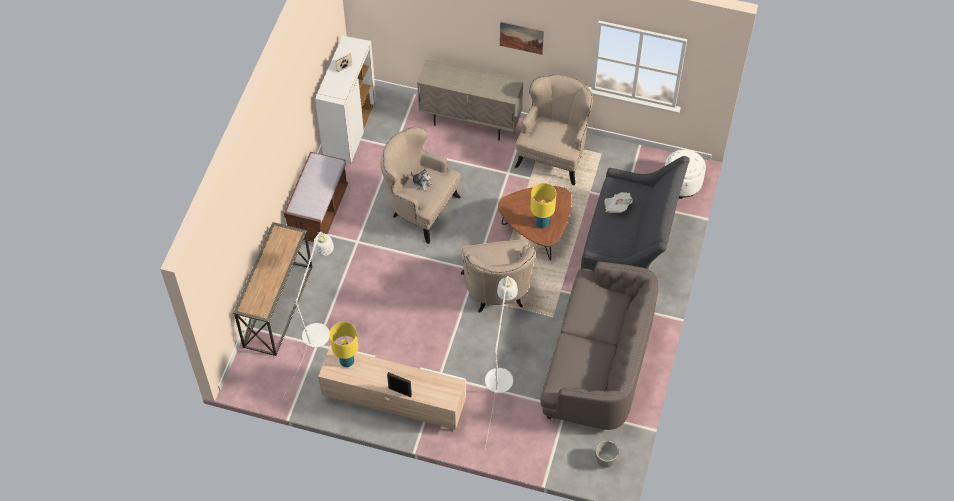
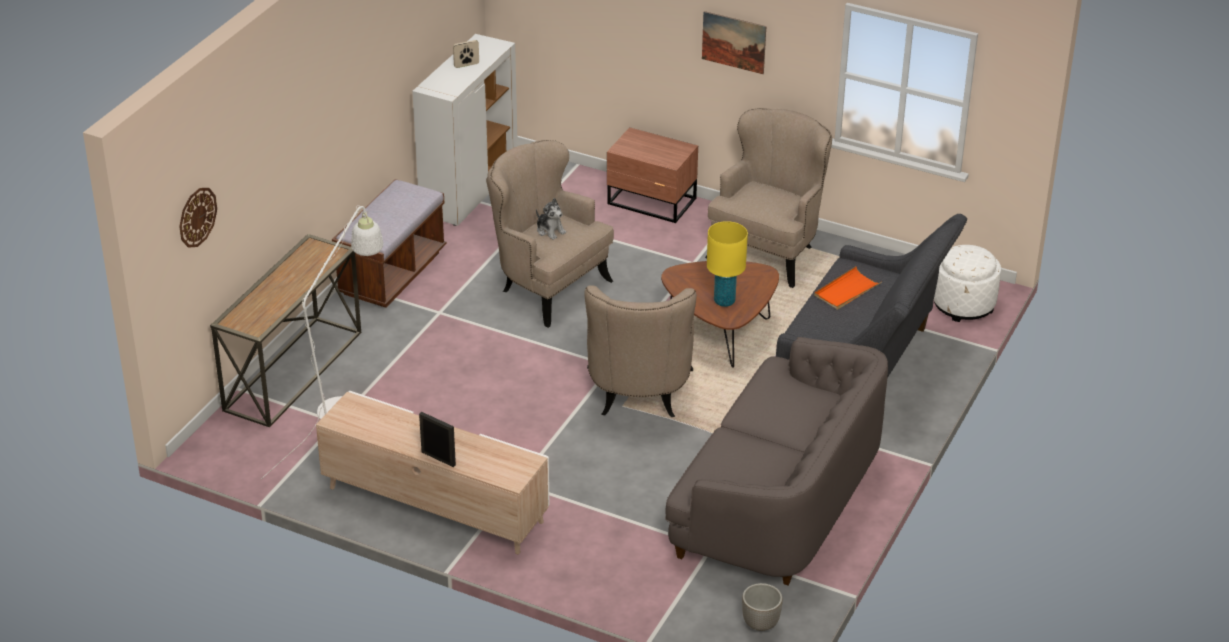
camera: 10 degrees right, 20 degrees down
yellow table lamp [329,322,358,367] -> none
beige cabinet [417,59,524,140] -> brown nightstand [607,127,698,223]
white floor lamp [485,276,518,448] -> none
newspaper [604,192,633,213] -> orange tray [814,267,882,310]
none -> wall clock [179,188,217,248]

